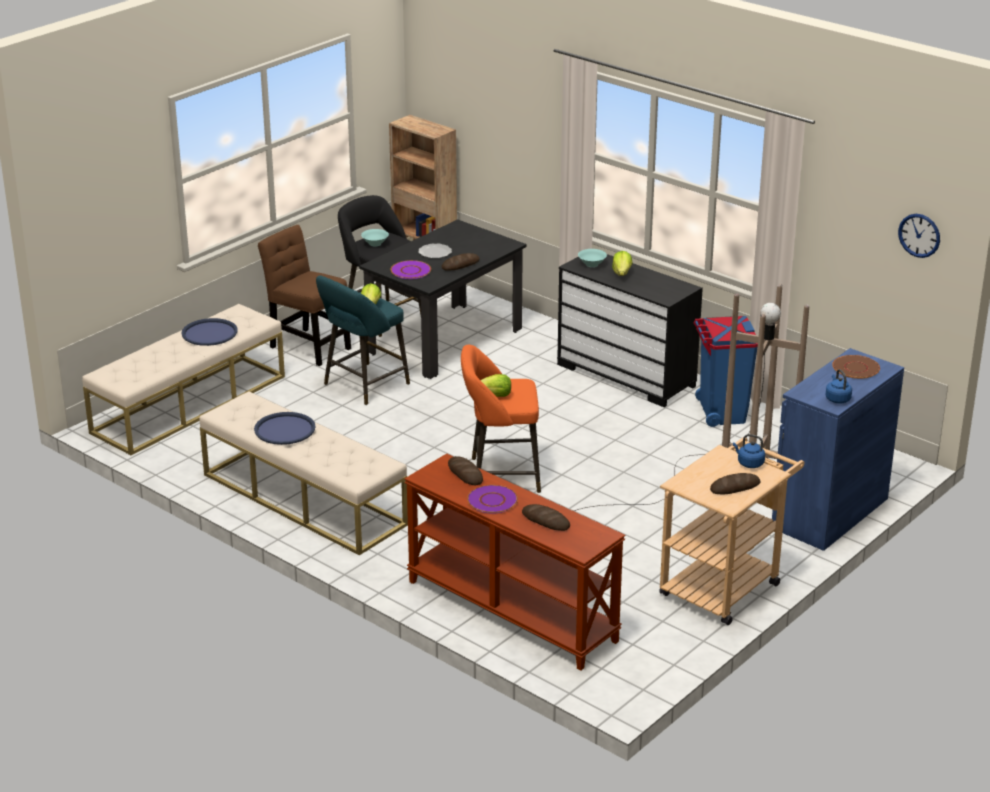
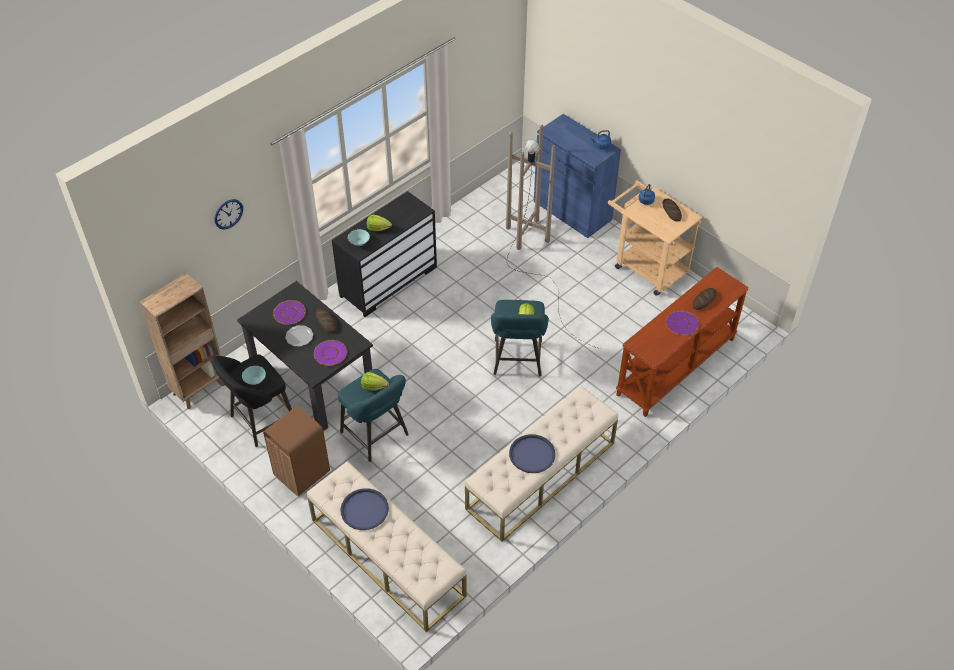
camera: 85 degrees left, 20 degrees up
brown chair [258,225,351,366] -> brown trash can [263,406,330,496]
bread [448,456,483,485] -> none
orange stool [461,345,541,493] -> turquoise stool [491,300,549,376]
blue trash can [694,316,758,427] -> none
brown plate [832,355,880,379] -> none
wall clock [898,214,940,258] -> wall clock moved to [214,199,243,230]
none -> purple plate [273,300,306,325]

